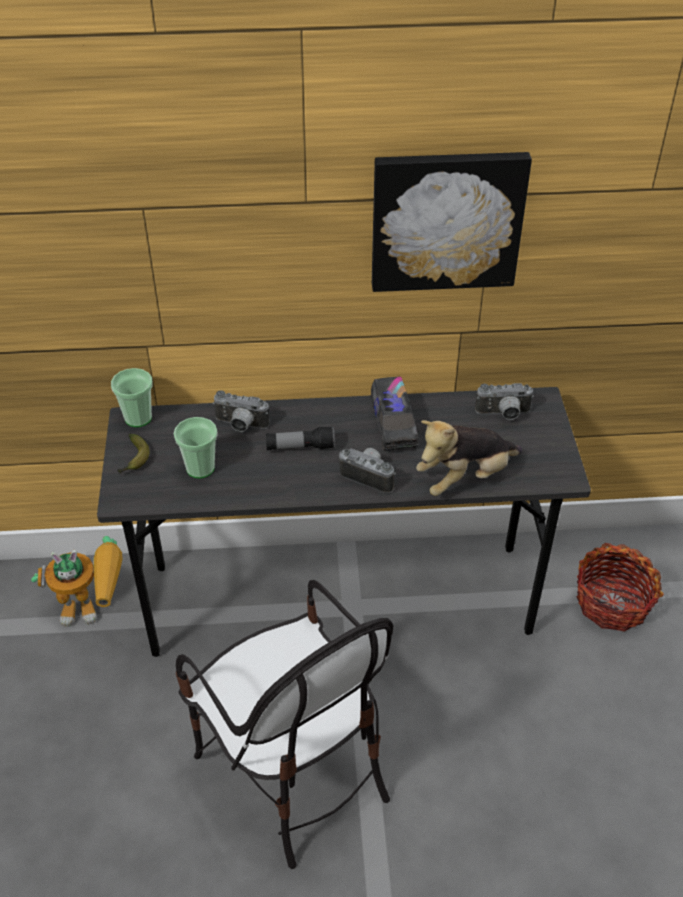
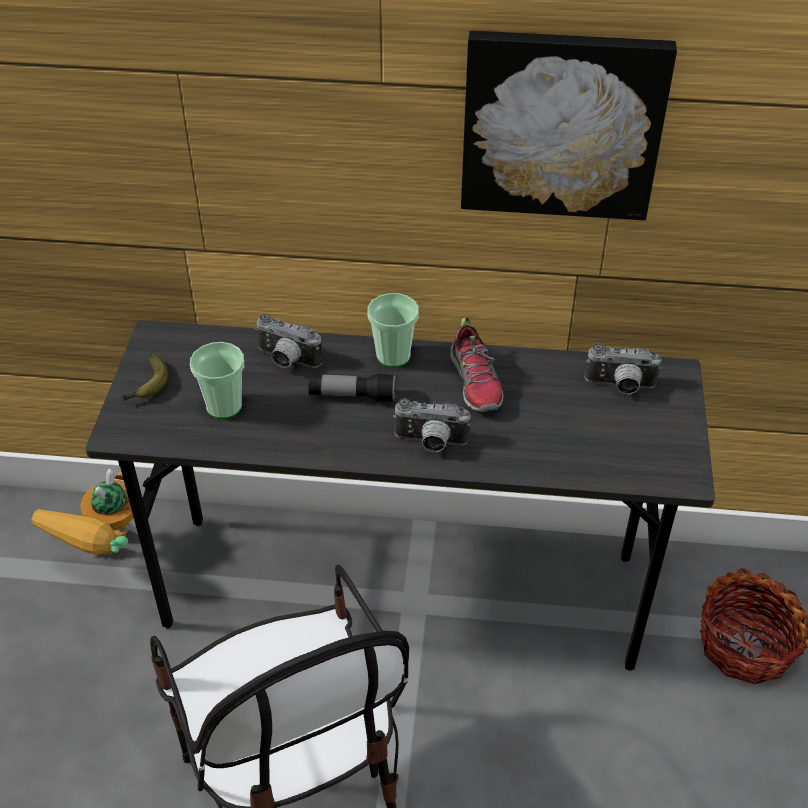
camera: 10 degrees right, 0 degrees up
toy robot [31,536,122,627] -> toy robot turned 105 degrees clockwise [31,469,136,557]
cup [111,368,153,427] -> cup moved to [367,293,419,367]
camera [339,448,396,493] -> camera turned 150 degrees clockwise [393,398,471,452]
toy truck [370,377,419,451] -> shoe [450,317,503,412]
plush toy [416,420,522,496] -> none

